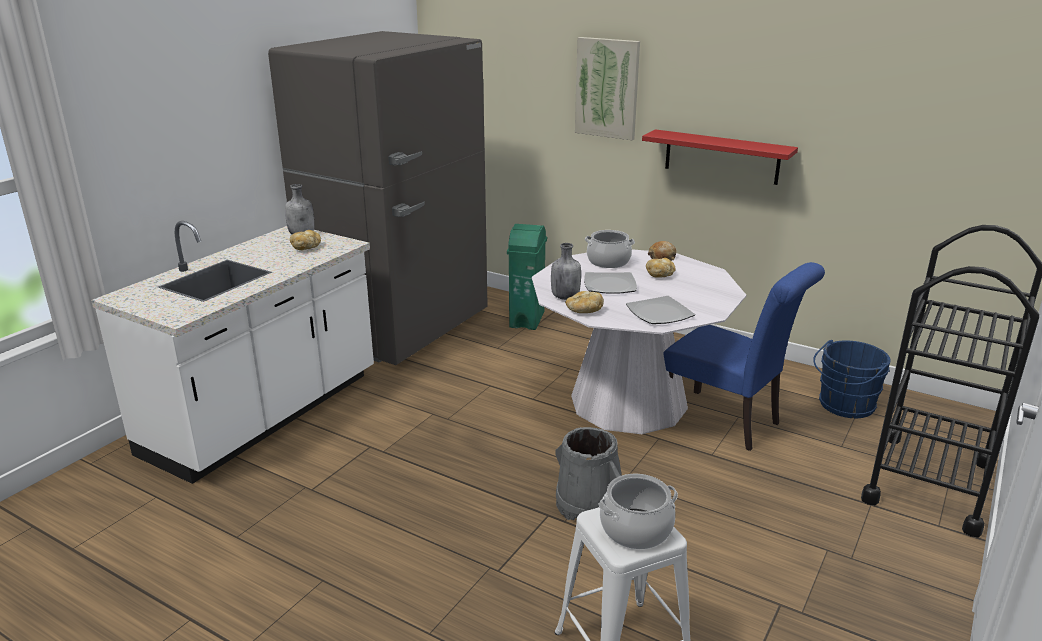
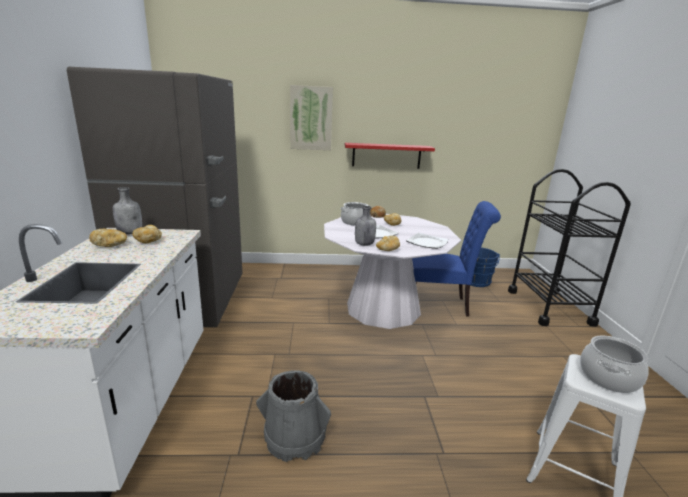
camera: 35 degrees left, 5 degrees down
green trash can [507,224,547,330] -> none
grey bucket [555,427,622,520] -> grey bucket moved to [256,371,331,462]
none -> bread [89,229,127,247]

